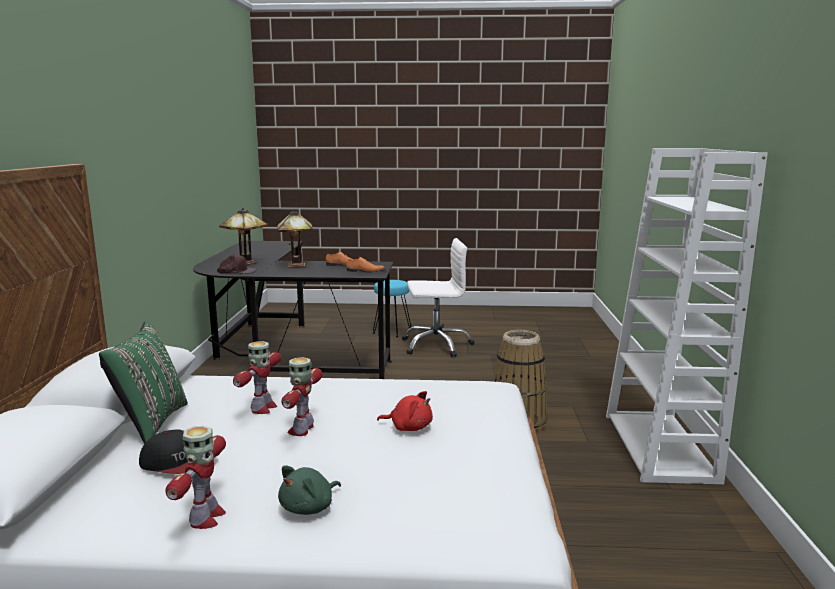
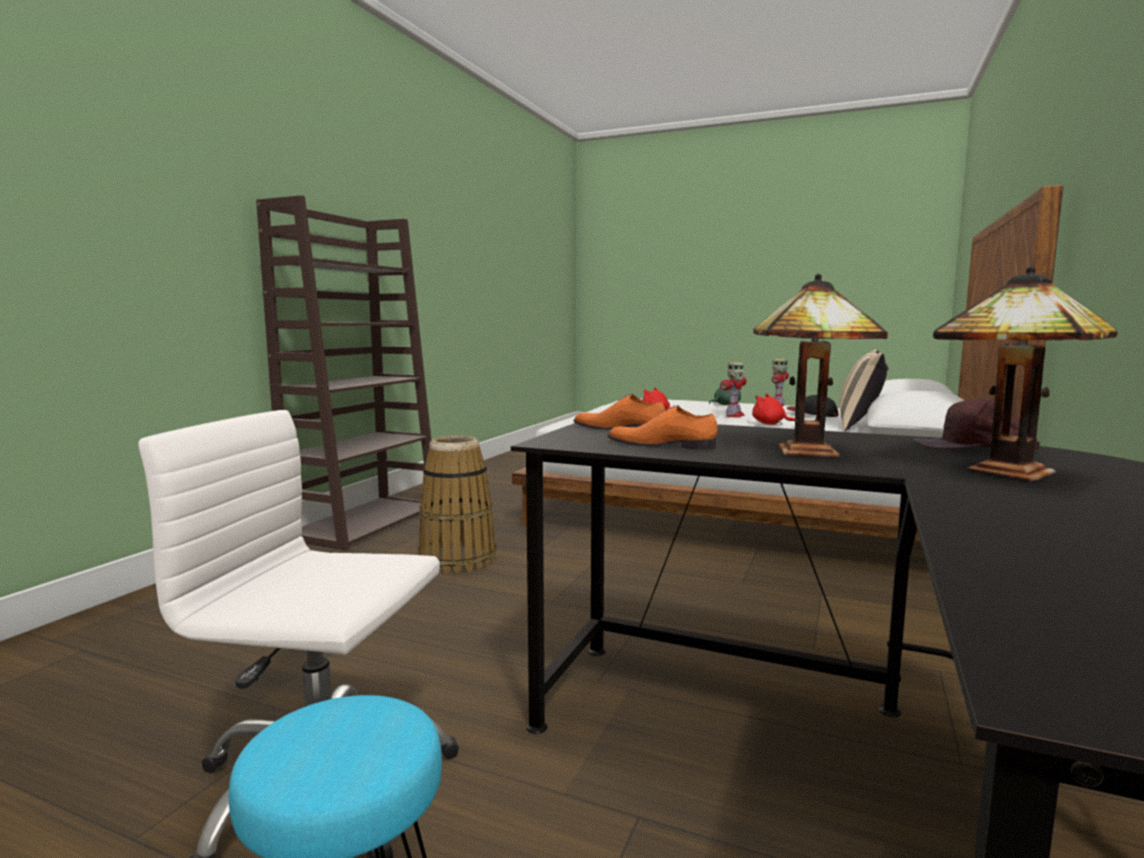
camera: 160 degrees left, 5 degrees down
green pillow [99,321,188,444] -> beige pillow [839,350,889,432]
toy robot [233,341,281,414] -> red plush toy [752,394,795,425]
white bookcase [606,148,768,484] -> brown bookcase [256,195,431,551]

